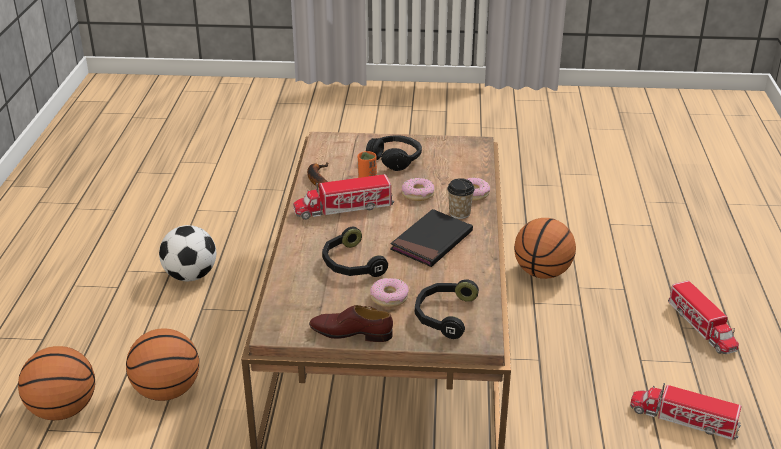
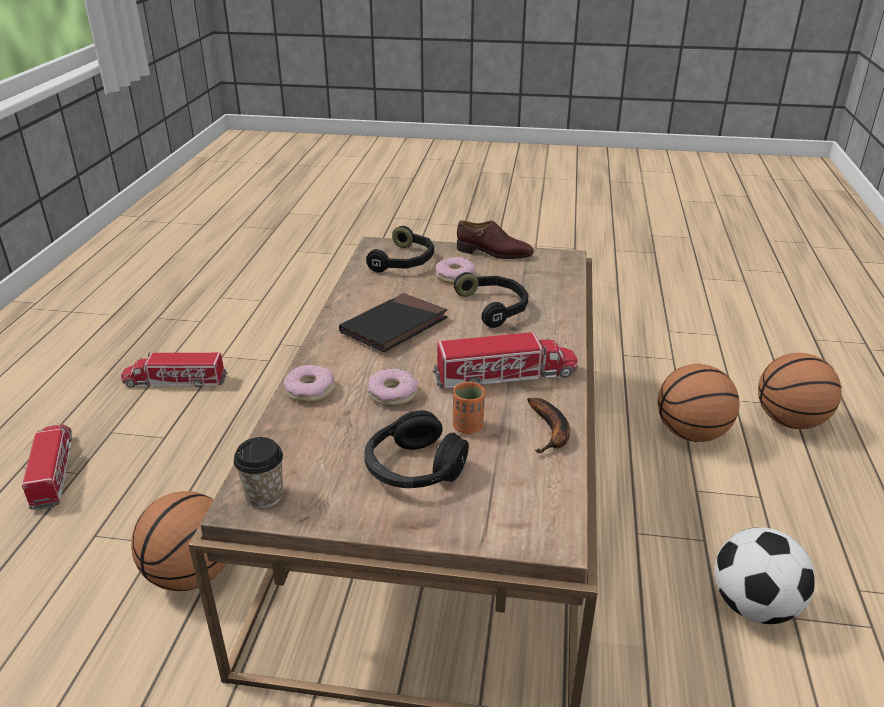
camera: 175 degrees left, 0 degrees up
cup [447,178,475,219] -> cup moved to [233,437,283,508]
toy truck [630,383,742,440] -> toy truck turned 150 degrees clockwise [121,352,227,388]

